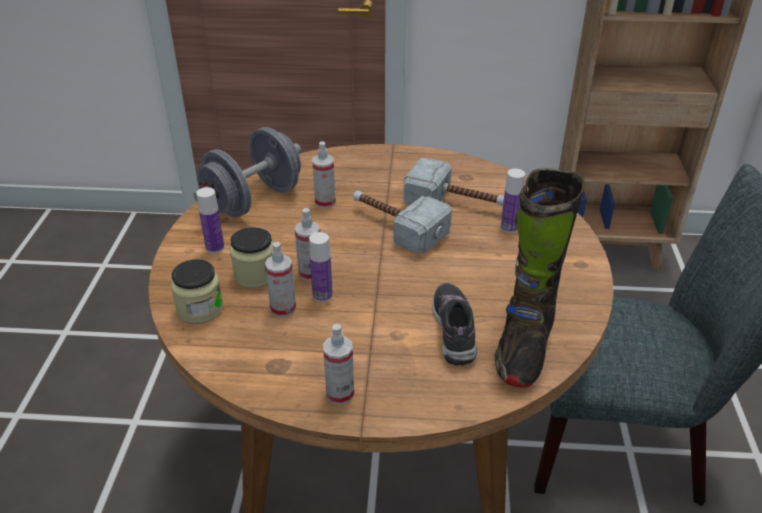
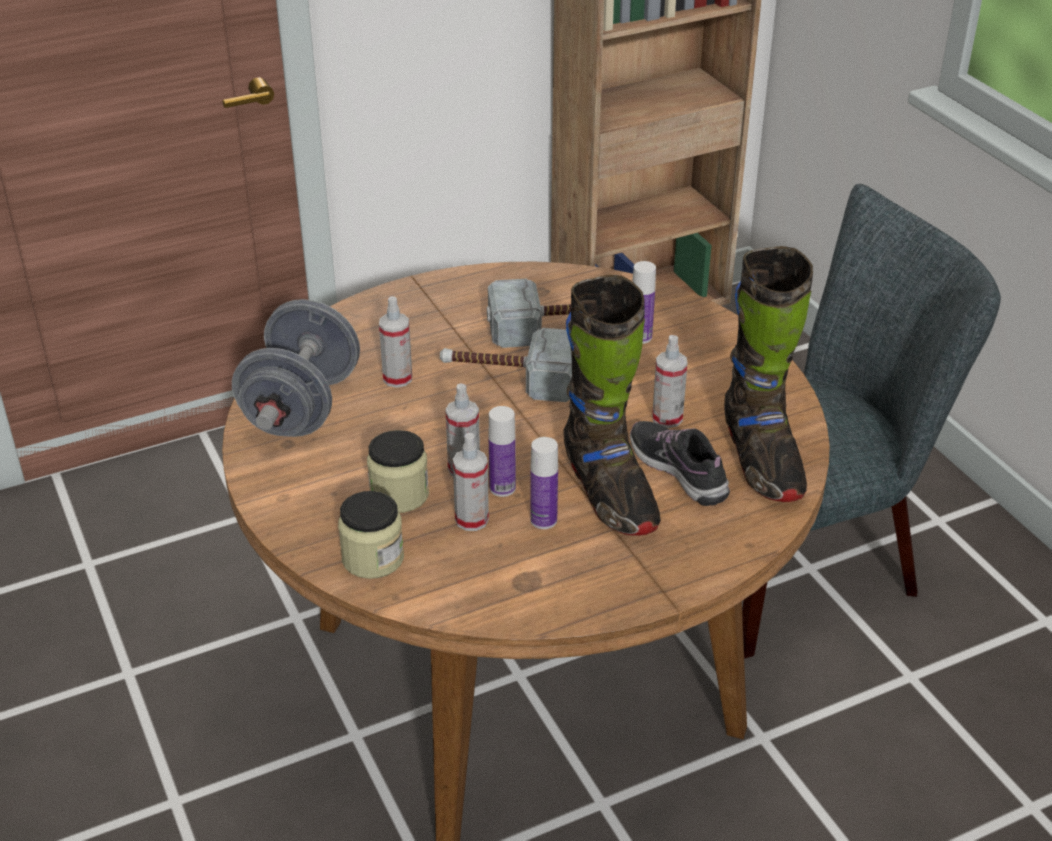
camera: 30 degrees left, 0 degrees up
bottle [196,187,224,253] -> bottle moved to [530,437,558,529]
spray bottle [323,324,354,405] -> spray bottle moved to [652,335,688,428]
none -> black boot [564,275,661,536]

